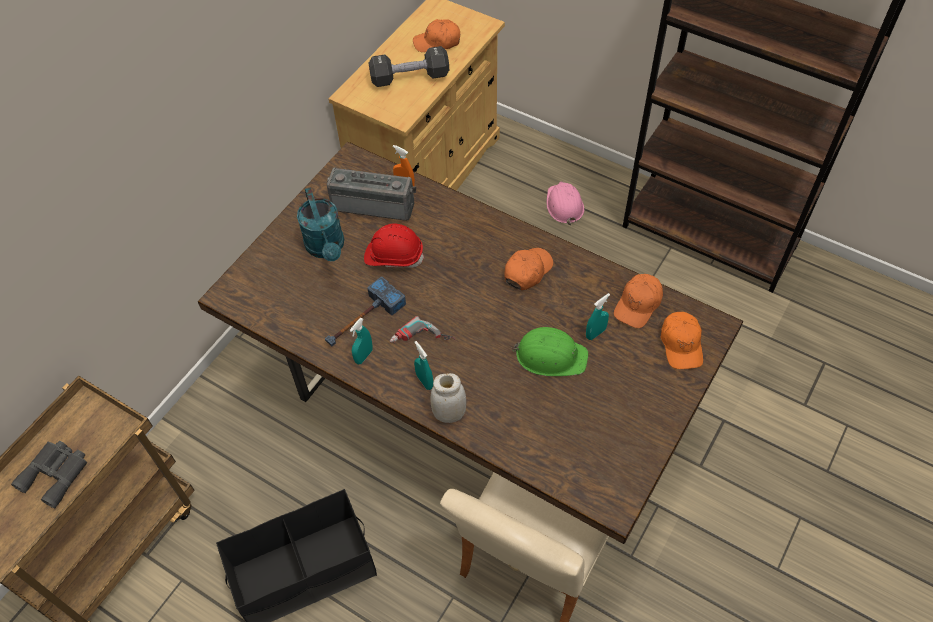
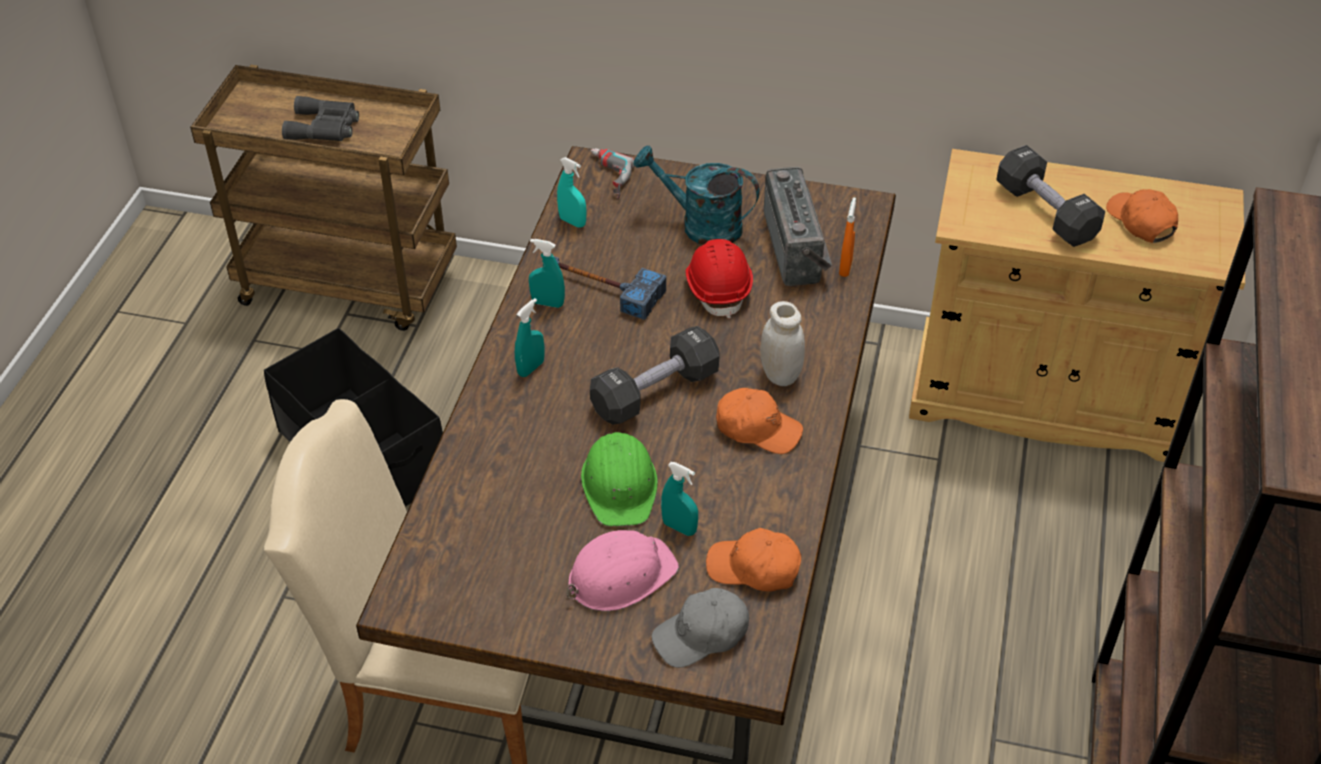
camera: 70 degrees right, 10 degrees down
turquoise watering can [297,187,344,261] -> turquoise watering can turned 60 degrees clockwise [634,145,760,245]
power drill [390,316,455,343] -> power drill moved to [591,148,635,199]
white jar [431,373,466,423] -> white jar moved to [761,301,805,386]
pink hard hat [547,181,584,225] -> pink hard hat moved to [567,530,679,611]
orange cap [661,312,703,369] -> grey cap [651,588,749,668]
none -> turquoise spray bottle [557,157,587,227]
none -> black dumbbell [590,326,720,425]

